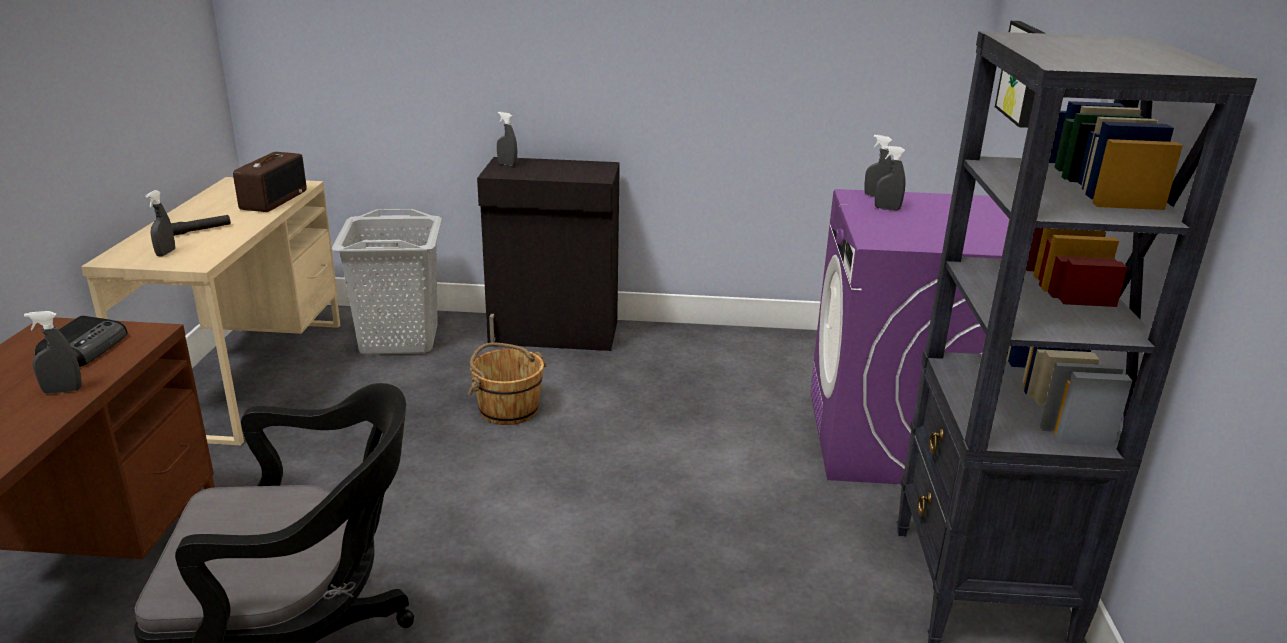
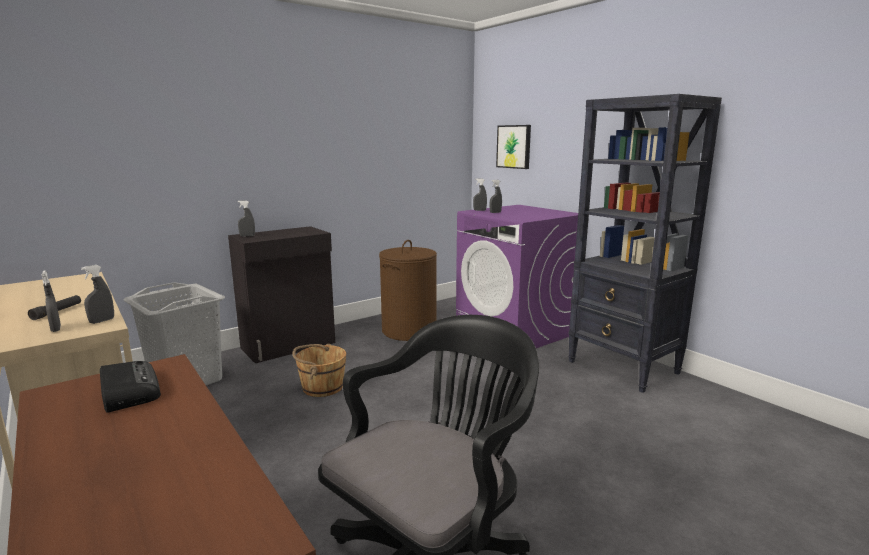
camera: 40 degrees left, 10 degrees down
grey spray bottle [24,311,82,394] -> grey spray bottle moved to [81,265,114,324]
radio [233,152,307,212] -> none
none -> brown laundry basket [379,240,437,341]

